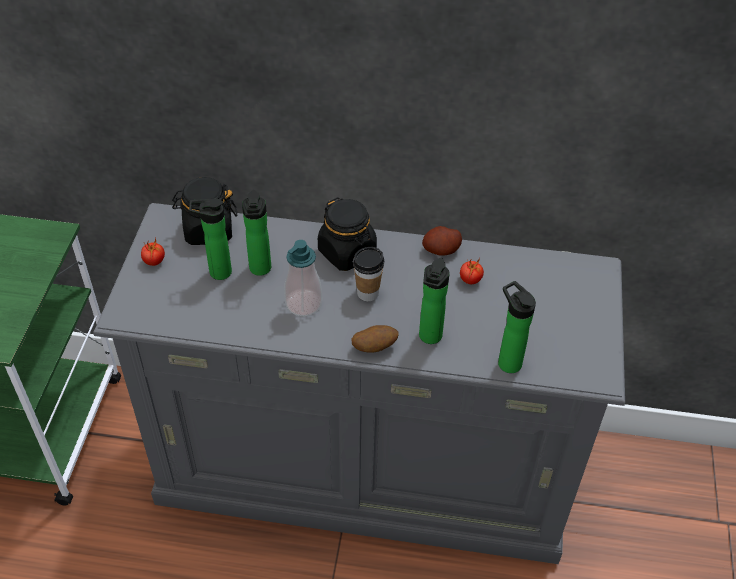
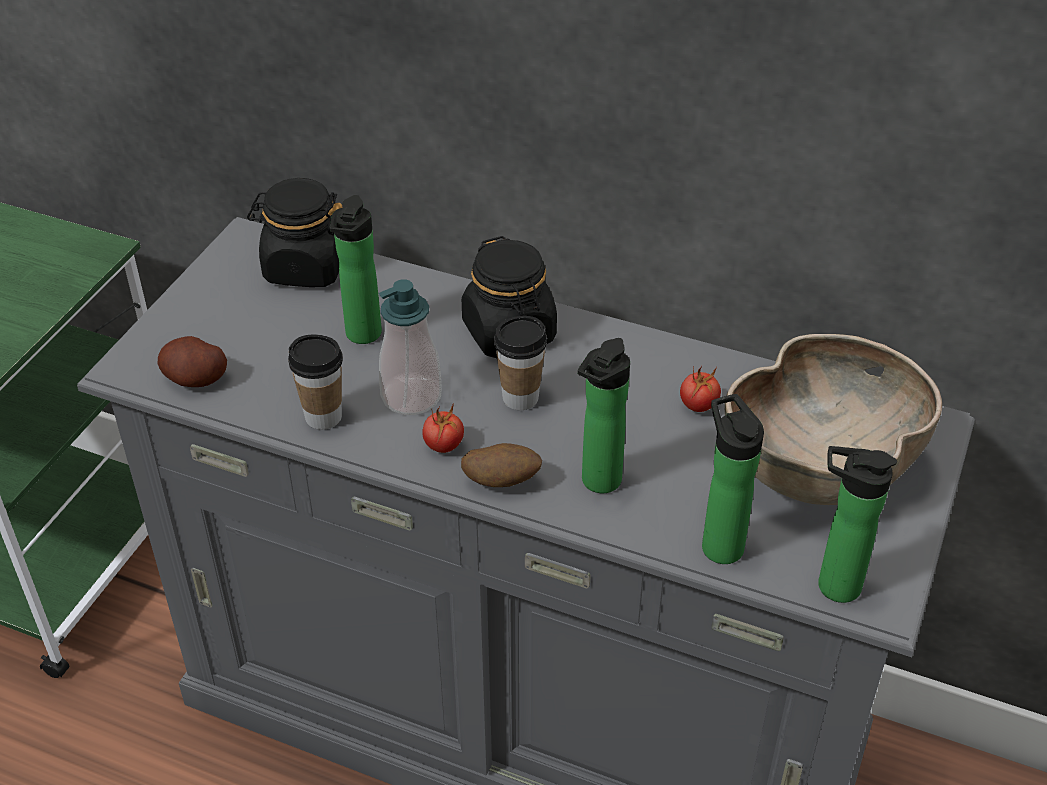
camera: 15 degrees right, 5 degrees down
tomato [141,238,165,266] -> tomato moved to [422,402,464,453]
bottle [189,198,232,280] -> bottle moved to [818,446,897,603]
potato [422,226,462,256] -> potato moved to [158,336,227,387]
none -> cup [288,335,343,430]
none -> brown bowl [725,334,942,505]

